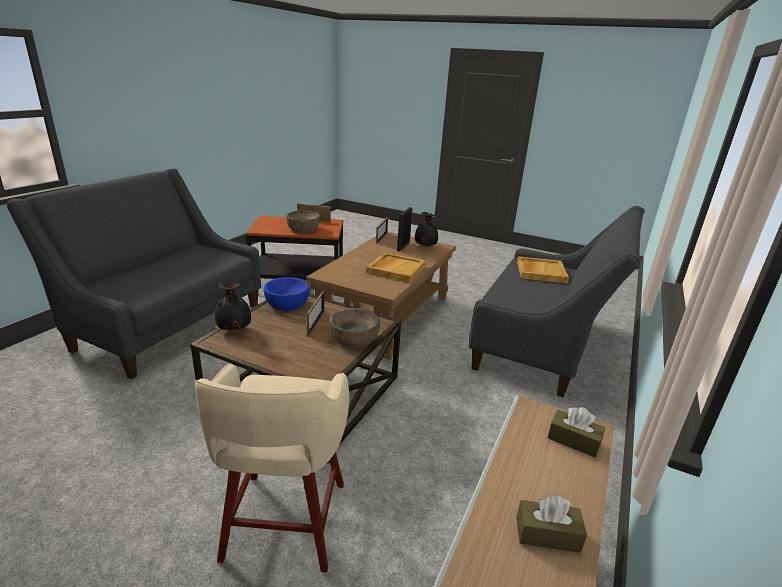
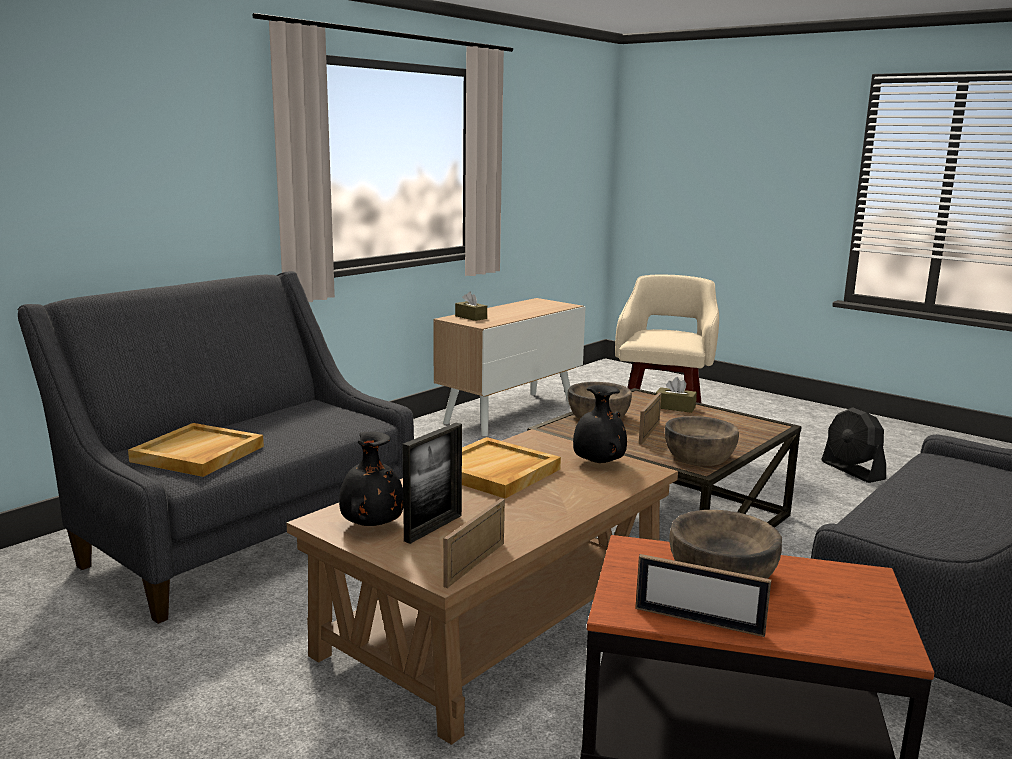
camera: 165 degrees left, 10 degrees down
black vase [215,282,251,331] -> black vase moved to [573,385,627,463]
blue bowl [264,277,310,311] -> brown bowl [665,416,739,466]
brown tissue box [516,496,587,553] -> brown tissue box moved to [656,377,697,413]
none -> black fan [821,407,886,483]

